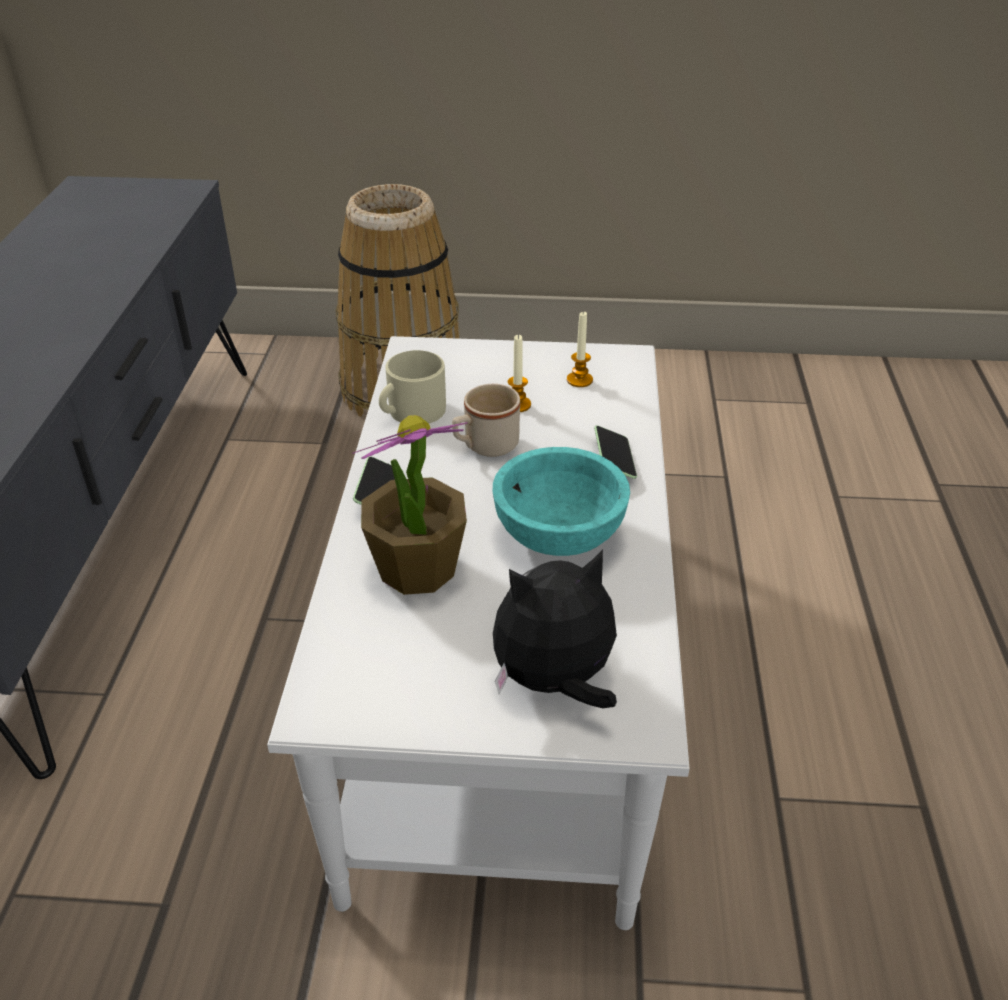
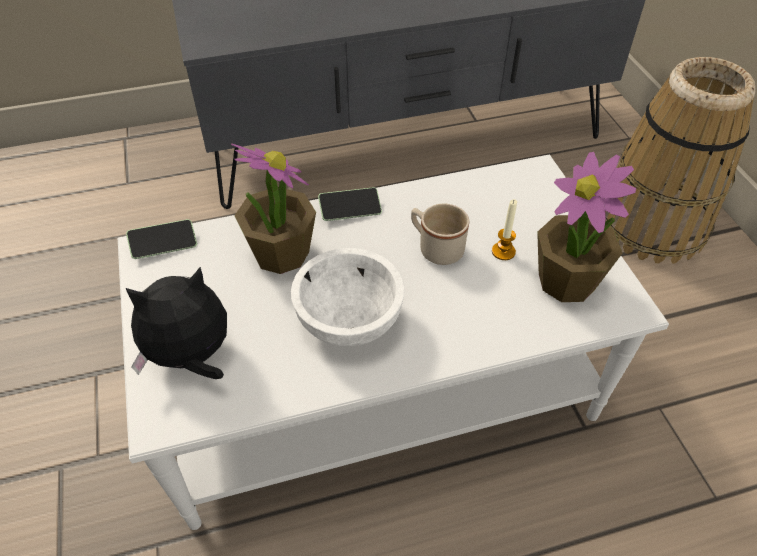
camera: 70 degrees right, 10 degrees up
beige mug [379,350,446,423] -> none
turquoise bowl [493,447,630,556] -> white bowl [291,248,405,347]
plush toy [493,549,617,708] -> plush toy turned 75 degrees counterclockwise [126,267,227,379]
candle [567,311,593,387] -> potted plant [537,152,636,302]
phone [594,426,637,479] -> phone moved to [126,219,197,259]

